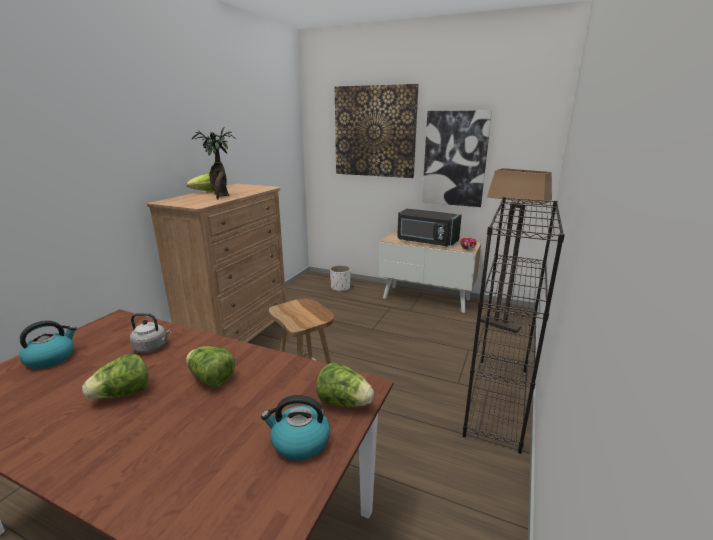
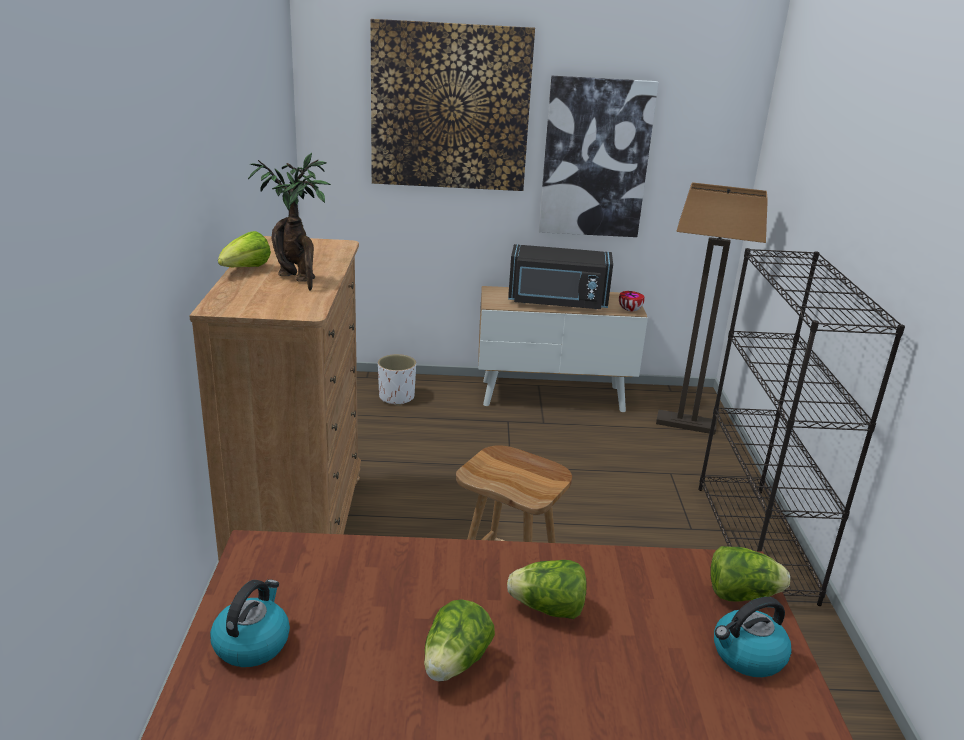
camera: 25 degrees left, 5 degrees up
grey kettle [130,313,171,353] -> none

